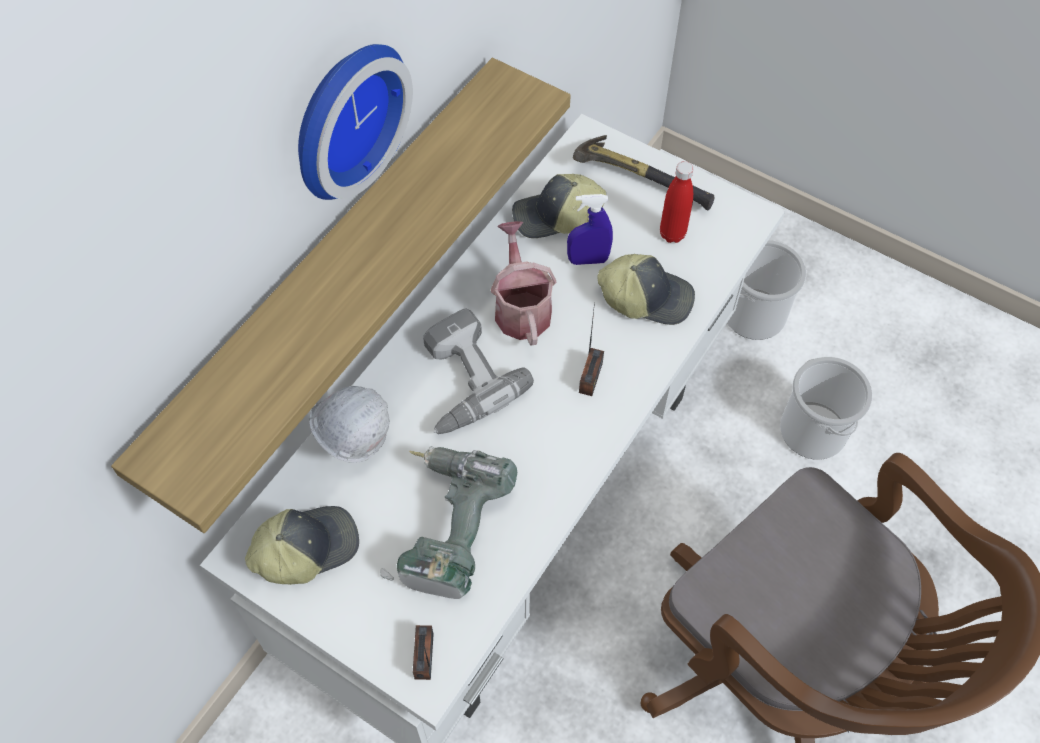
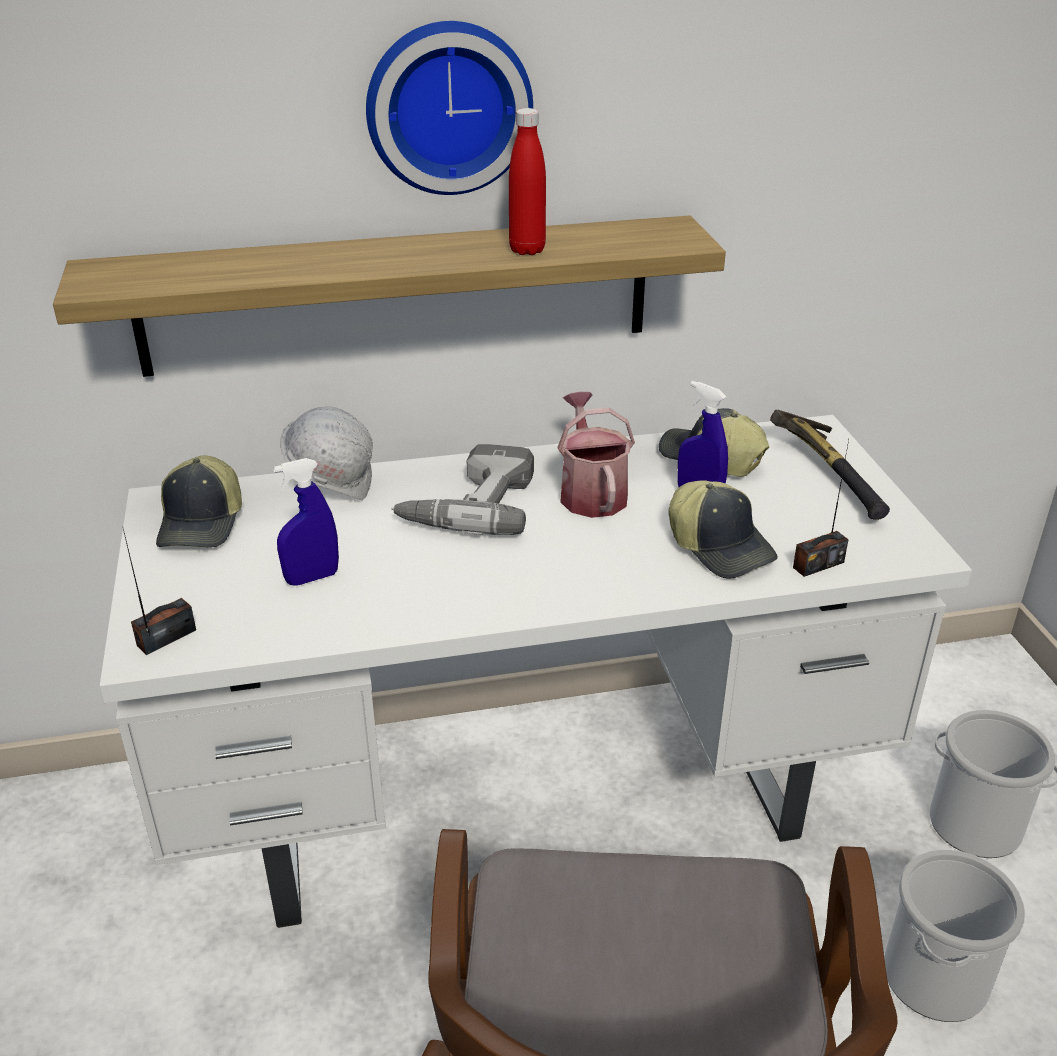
camera: 45 degrees right, 25 degrees down
cap [245,506,359,585] -> cap turned 75 degrees clockwise [156,455,242,548]
power drill [380,446,517,599] -> blue spray bottle [273,458,339,585]
watering can [491,221,557,346] -> watering can turned 45 degrees counterclockwise [557,392,635,518]
radio [579,302,604,396] -> radio moved to [793,440,849,577]
red bottle [660,161,694,243] -> red bottle moved to [509,108,546,255]

